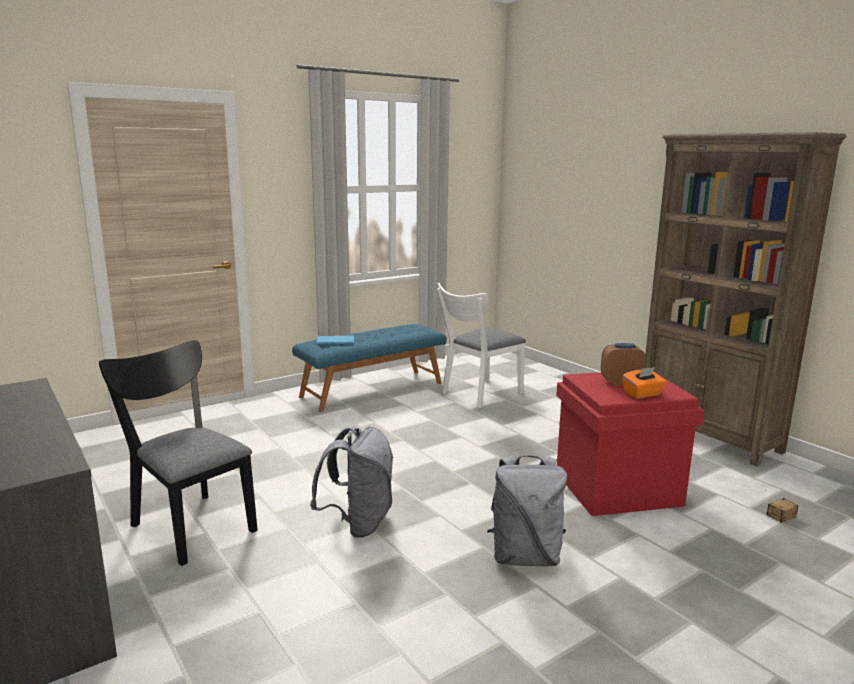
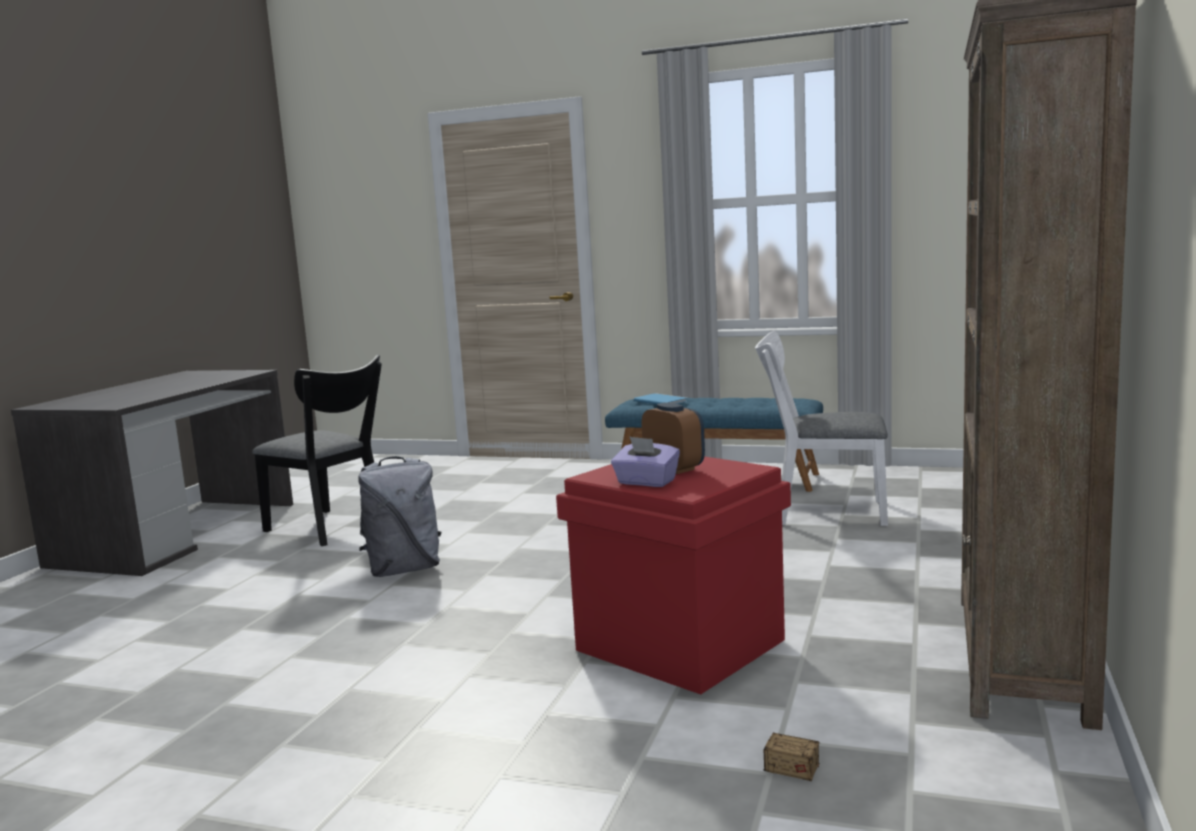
camera: 55 degrees right, 5 degrees down
black chair [99,340,258,566] -> black chair turned 120 degrees clockwise [252,355,382,546]
grey backpack [487,455,567,566] -> none
orange tissue box [622,367,666,399] -> purple tissue box [611,436,680,487]

